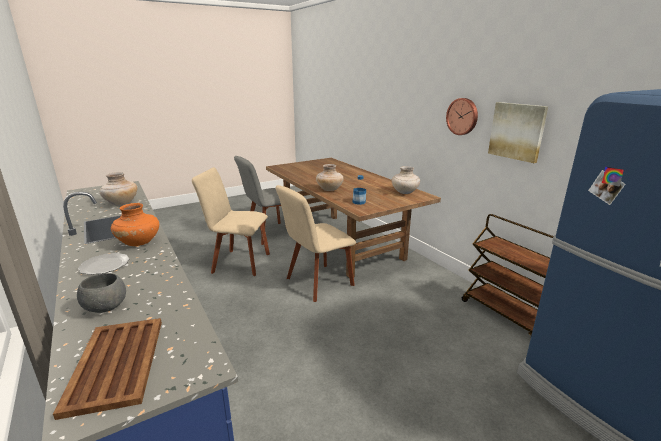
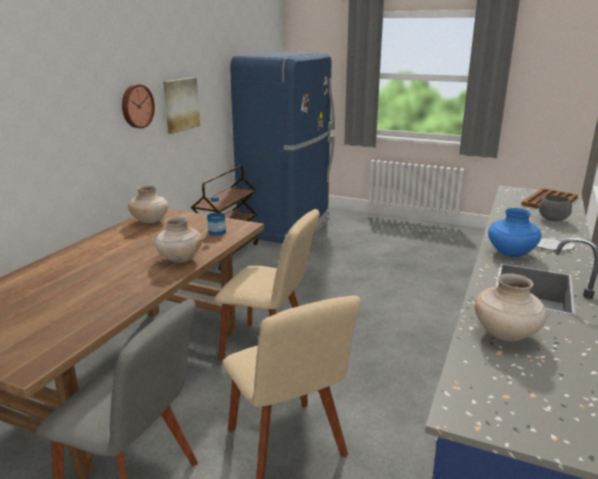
camera: 125 degrees left, 0 degrees up
orange vase [111,203,159,246] -> blue vase [488,208,541,257]

